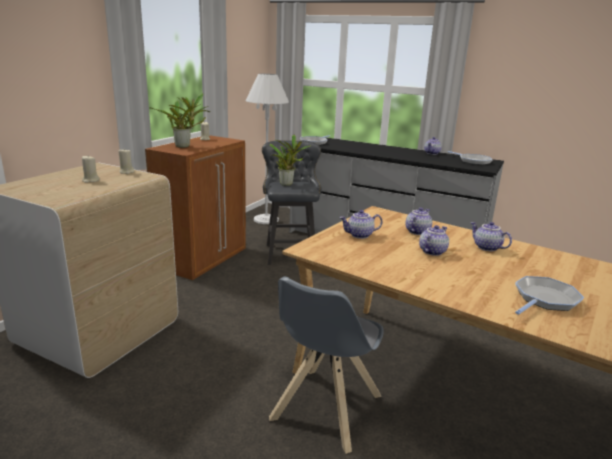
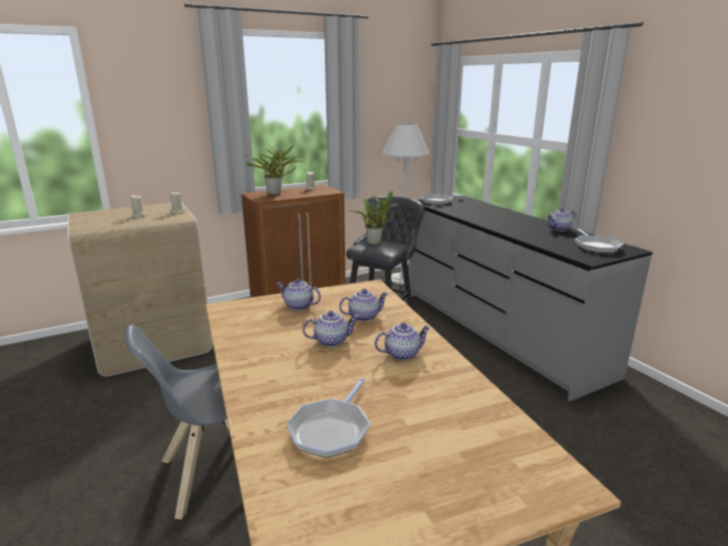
camera: 35 degrees right, 0 degrees up
teapot [470,222,512,251] -> teapot turned 75 degrees clockwise [375,322,431,360]
frying pan [515,276,584,315] -> frying pan turned 120 degrees clockwise [287,378,370,458]

